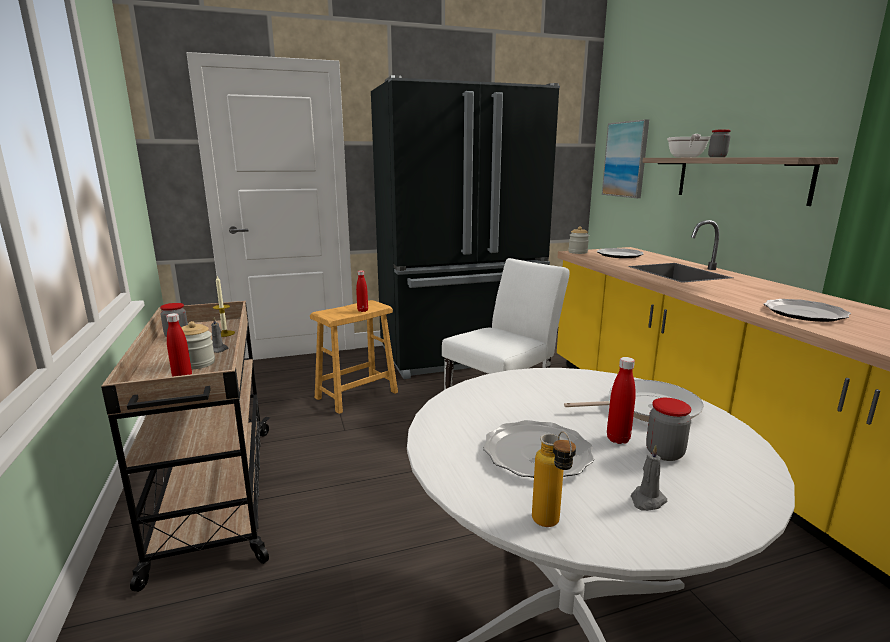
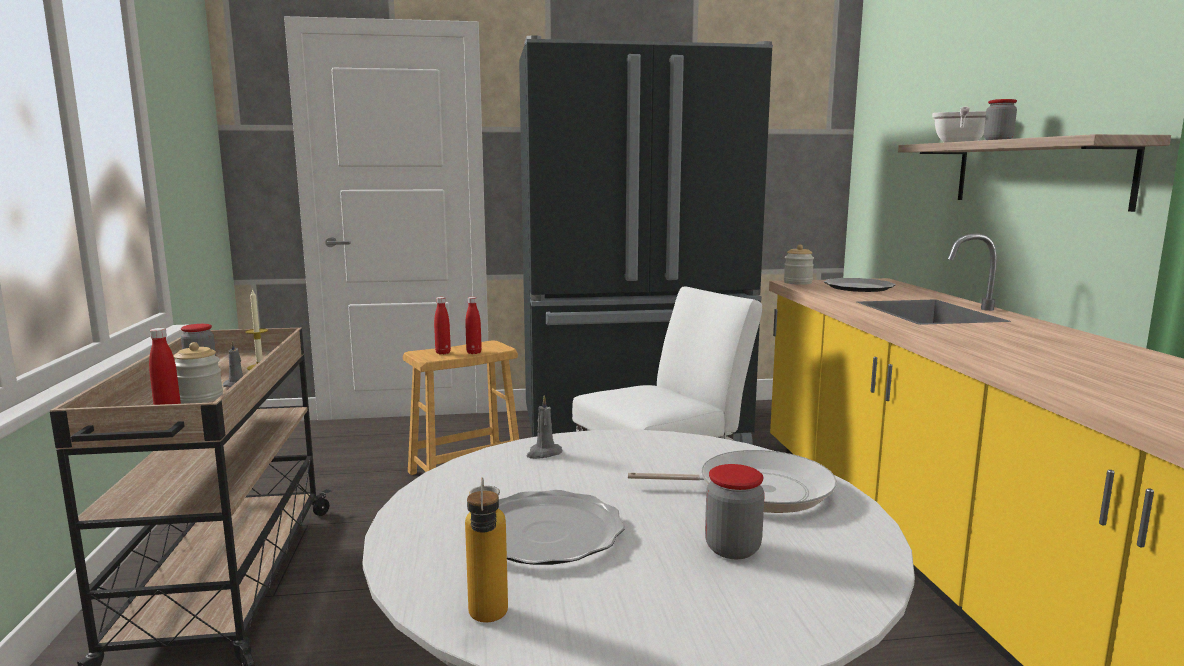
camera: 10 degrees right, 5 degrees down
picture [602,119,649,198] -> none
red bottle [607,357,636,444] -> red bottle moved to [434,297,451,354]
grey candle [631,445,667,511] -> grey candle moved to [526,395,562,459]
plate [764,299,851,322] -> none

